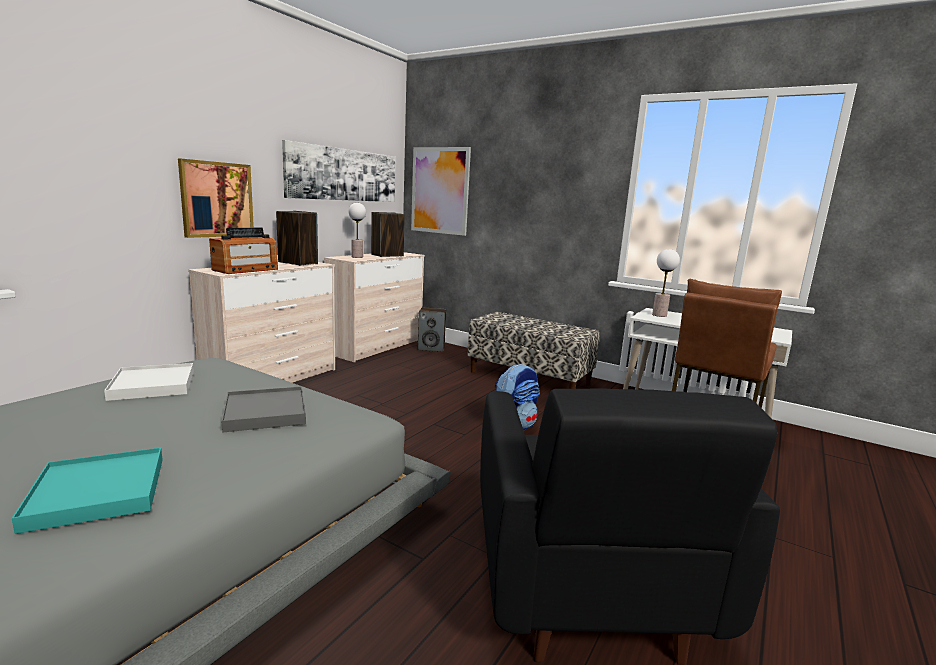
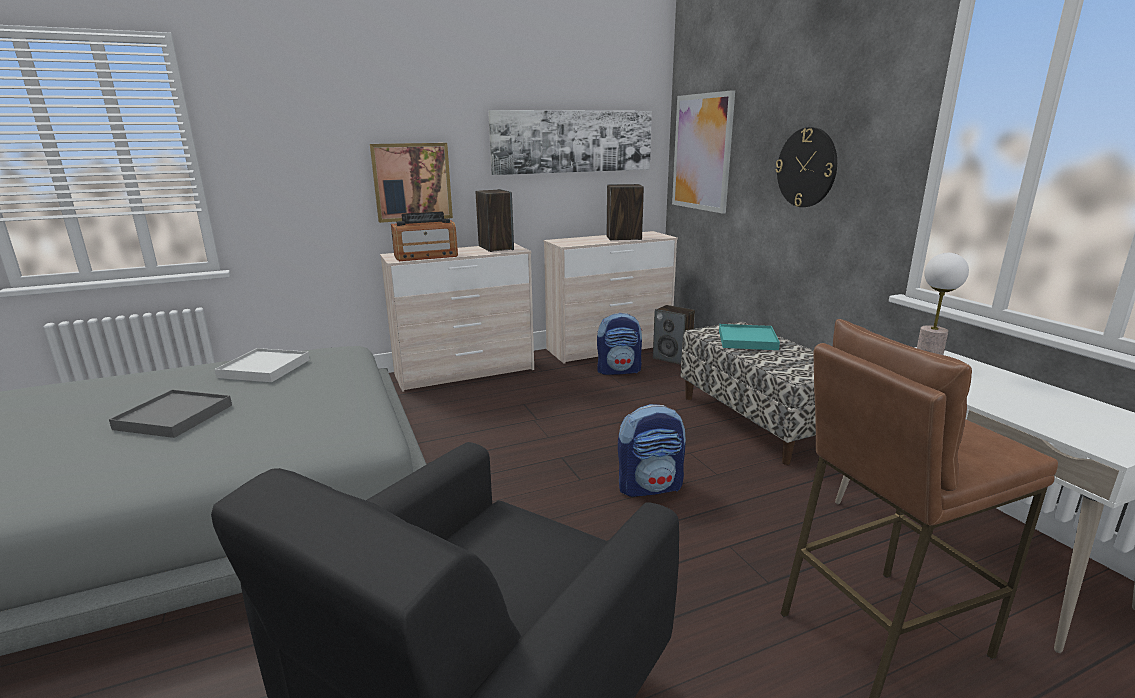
camera: 35 degrees right, 5 degrees up
turquoise tray [12,448,163,534] -> turquoise tray moved to [719,324,780,350]
grey tray [222,387,306,432] -> grey tray moved to [109,390,232,438]
table lamp [348,203,366,258] -> none
none -> backpack [597,313,642,375]
none -> wall clock [775,127,837,207]

